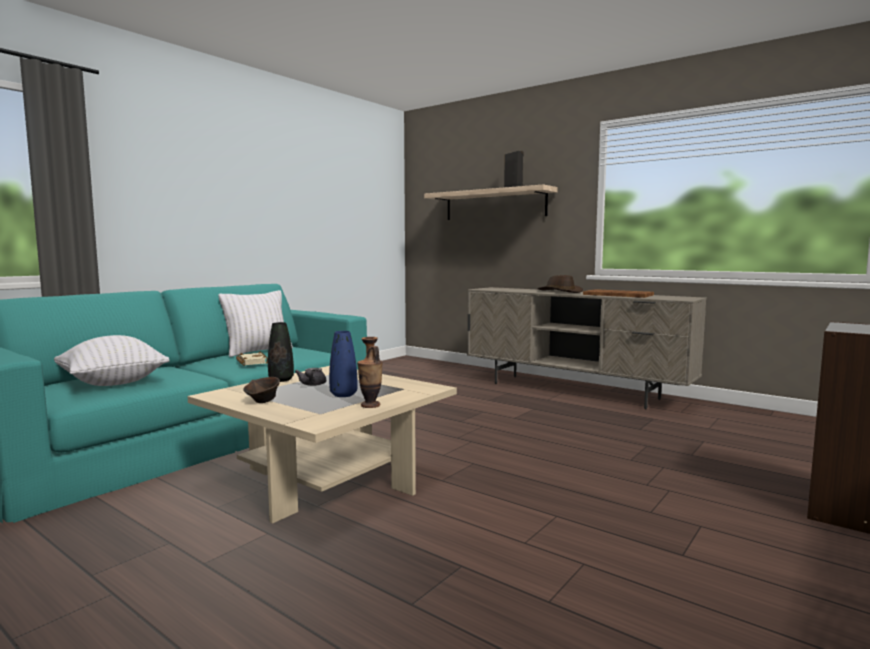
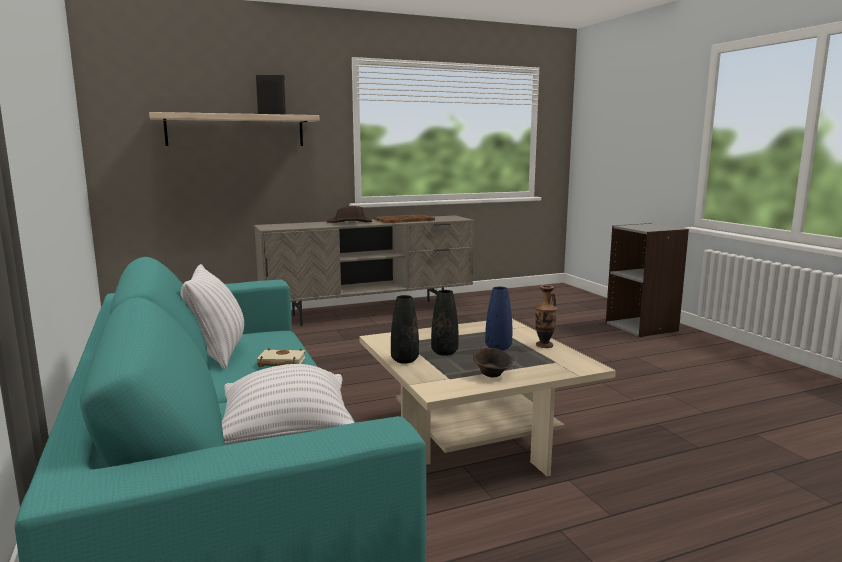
camera: 60 degrees left, 5 degrees up
grey teapot [295,368,326,386] -> black vase [431,290,459,356]

